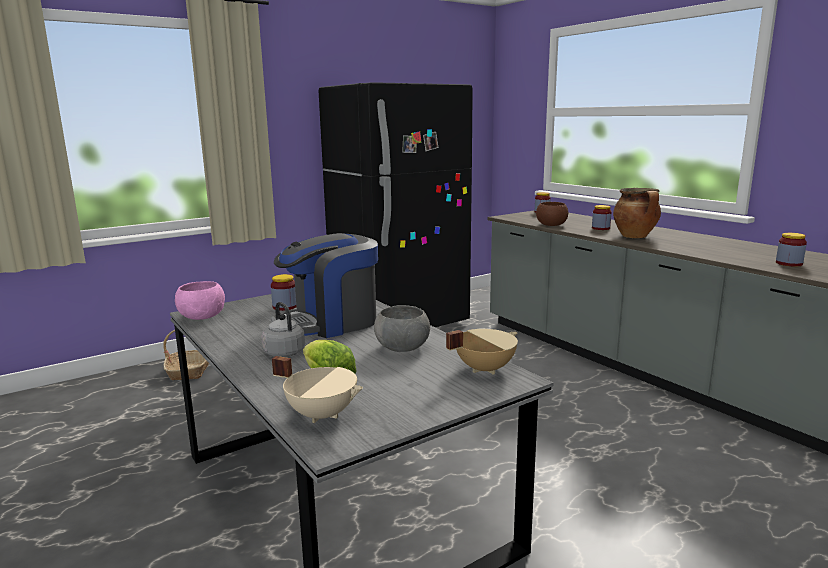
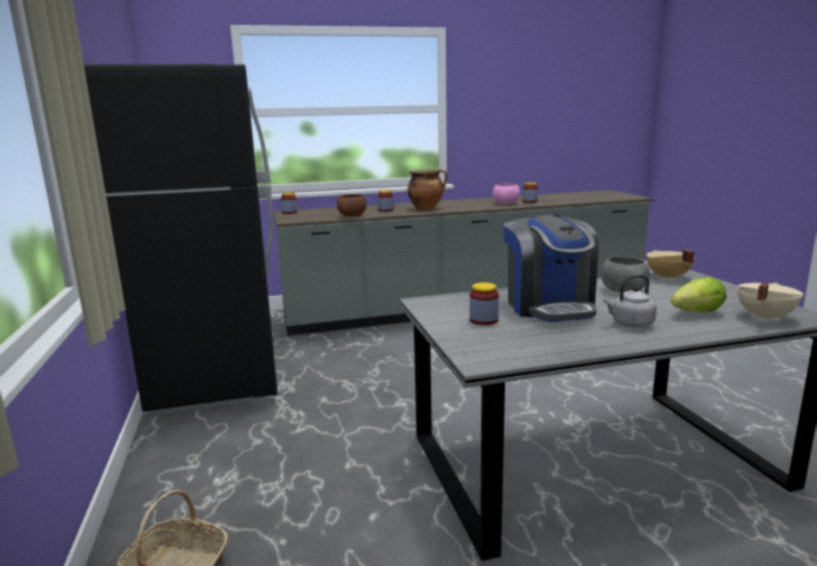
camera: 70 degrees left, 0 degrees up
pink bowl [175,281,225,320] -> pink bowl moved to [493,184,520,204]

